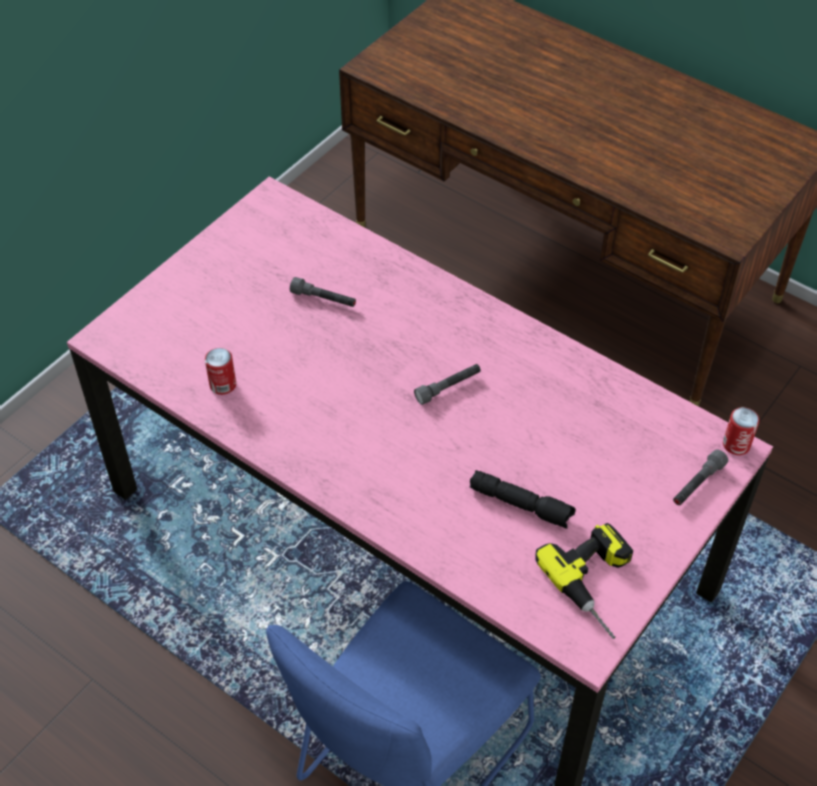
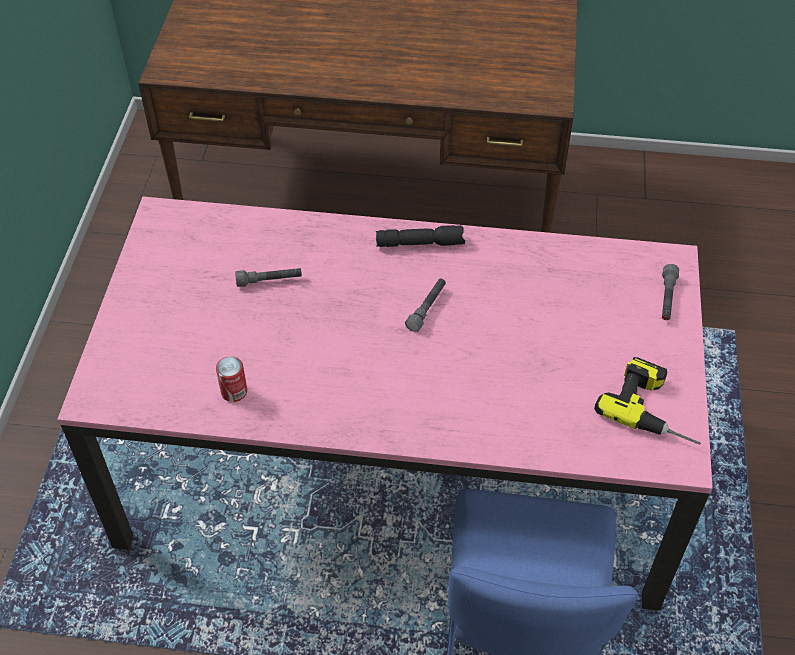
camera: 30 degrees left, 0 degrees up
black flashlight [470,470,576,529] -> black flashlight moved to [376,225,465,247]
can [723,407,759,455] -> none

